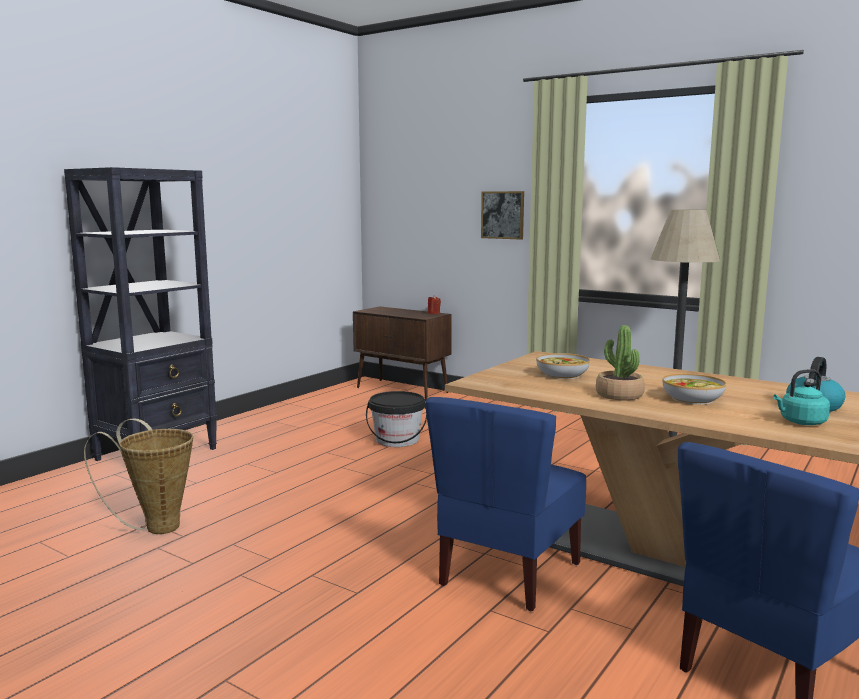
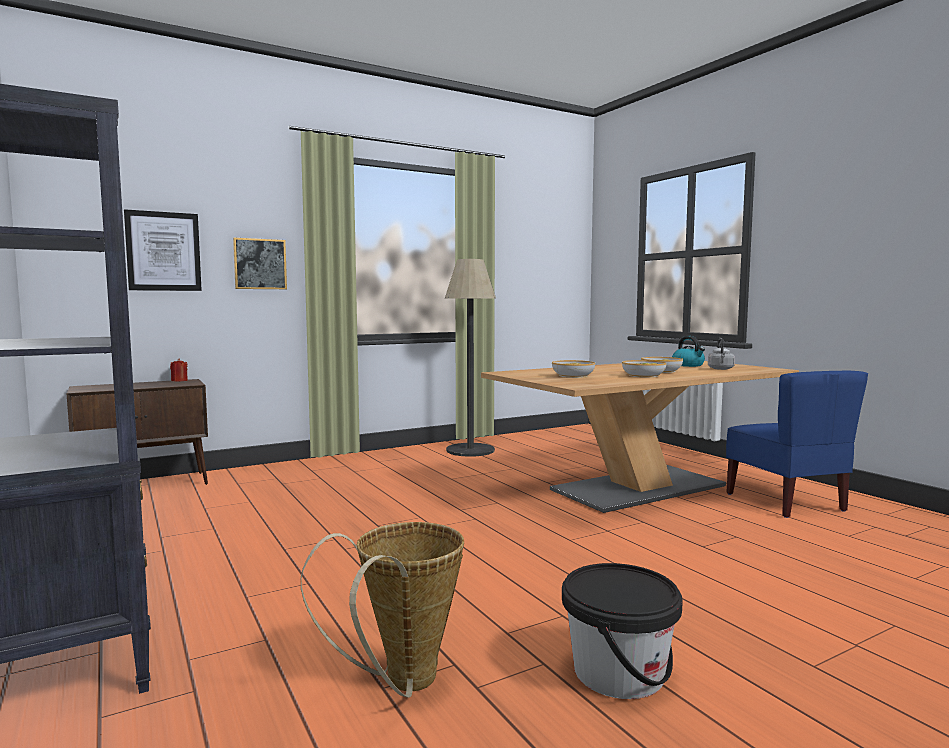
camera: 65 degrees left, 5 degrees down
black bucket [366,391,427,447] -> black bucket moved to [562,563,683,699]
blue chair [425,397,586,611] -> none
potted plant [596,325,645,400] -> bowl [622,360,666,378]
turquoise kettle [773,369,830,425] -> grey kettle [708,338,735,370]
none -> picture [124,209,202,291]

